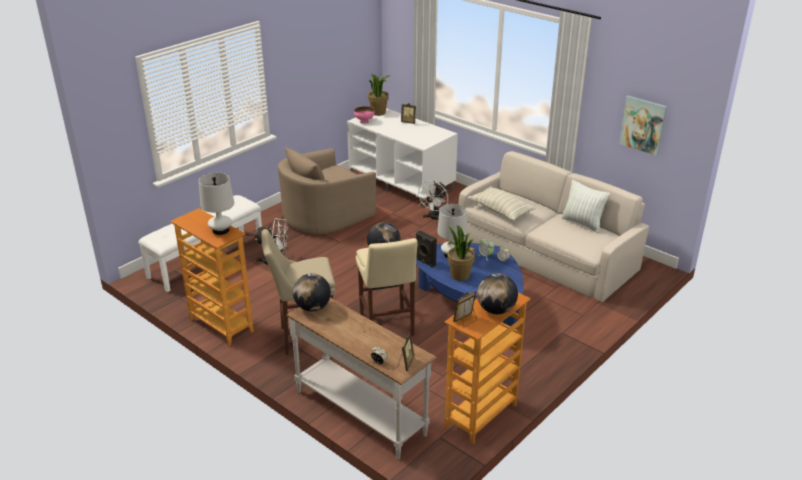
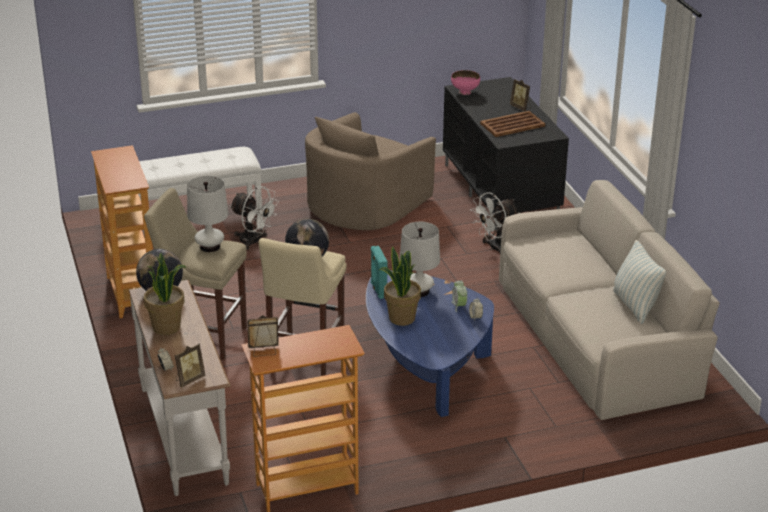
camera: 30 degrees right, 0 degrees up
white table lamp [199,173,234,235] -> white table lamp moved to [187,176,228,252]
beige armchair [278,147,376,234] -> beige armchair turned 45 degrees counterclockwise [305,112,436,230]
white tv stand [347,108,458,208] -> black tv stand [443,77,569,230]
potted plant [368,74,391,116] -> potted plant moved to [144,253,187,335]
black speaker [416,230,437,268] -> turquoise speaker [371,246,387,299]
pillow [468,186,536,221] -> none
globe [477,273,518,314] -> none
picture [619,95,667,156] -> none
none -> brown tray [480,111,545,137]

